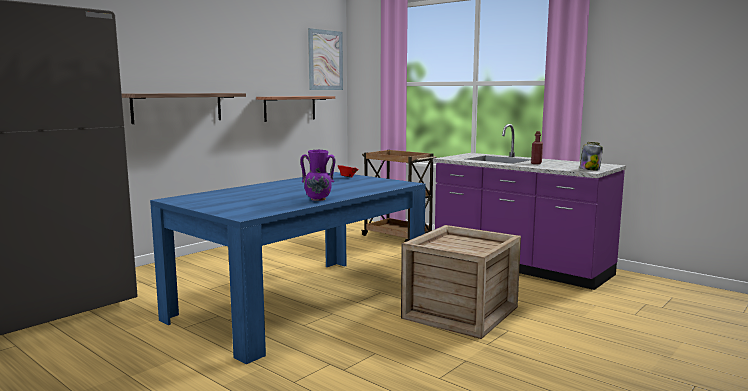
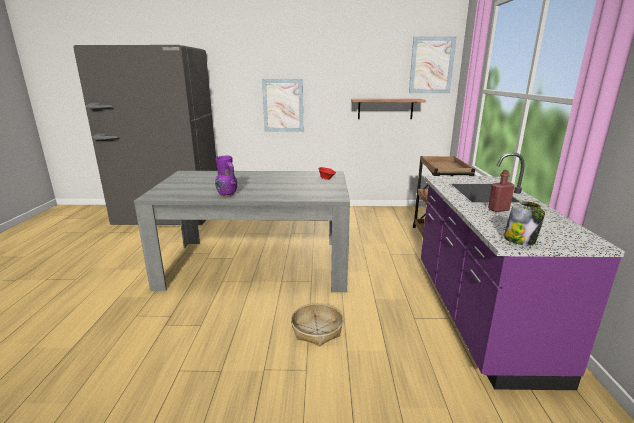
camera: 50 degrees right, 10 degrees up
shelf [122,93,246,124] -> picture [262,79,303,132]
blue dining table [150,172,426,364] -> grey dining table [134,171,350,292]
crate [401,225,521,339] -> basket [291,303,344,346]

